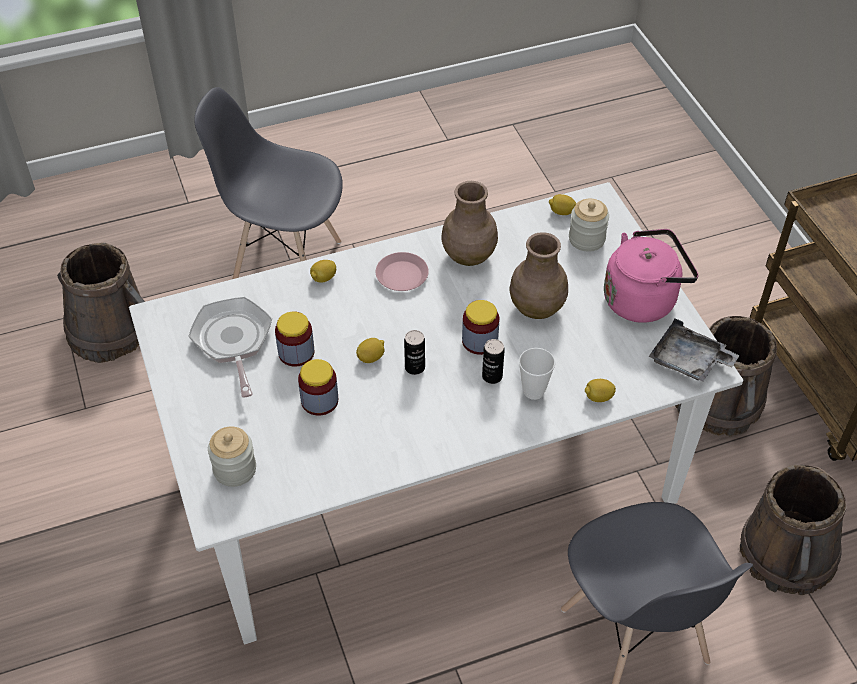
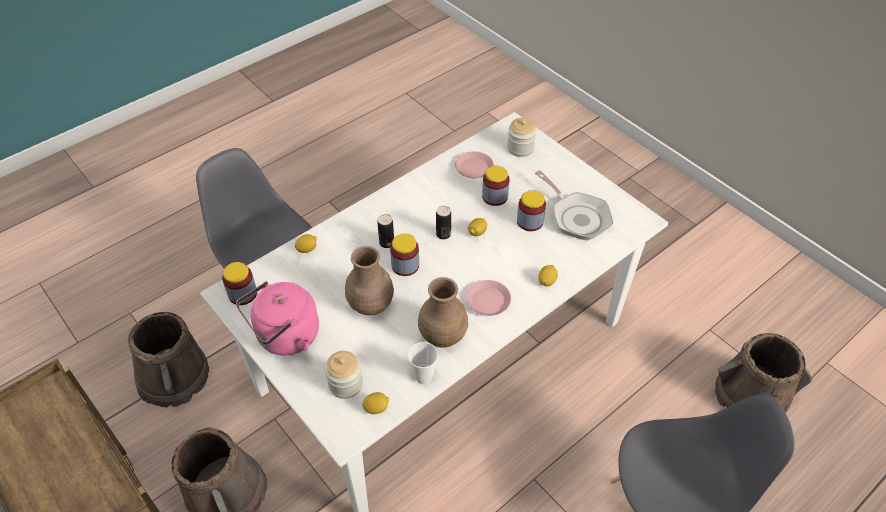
camera: 160 degrees right, 0 degrees up
cup [519,348,555,400] -> cup moved to [407,342,438,384]
grey tray [648,319,740,381] -> jar [222,262,257,305]
none -> pink plate [455,151,494,178]

